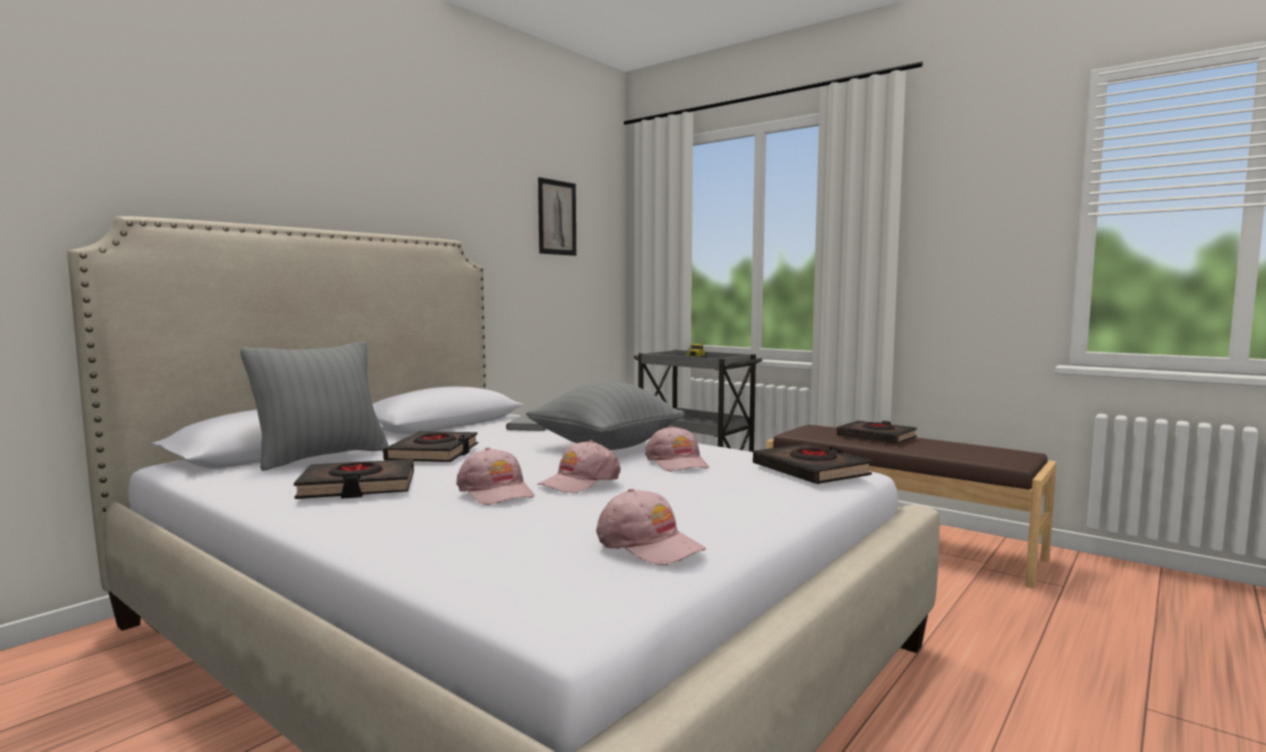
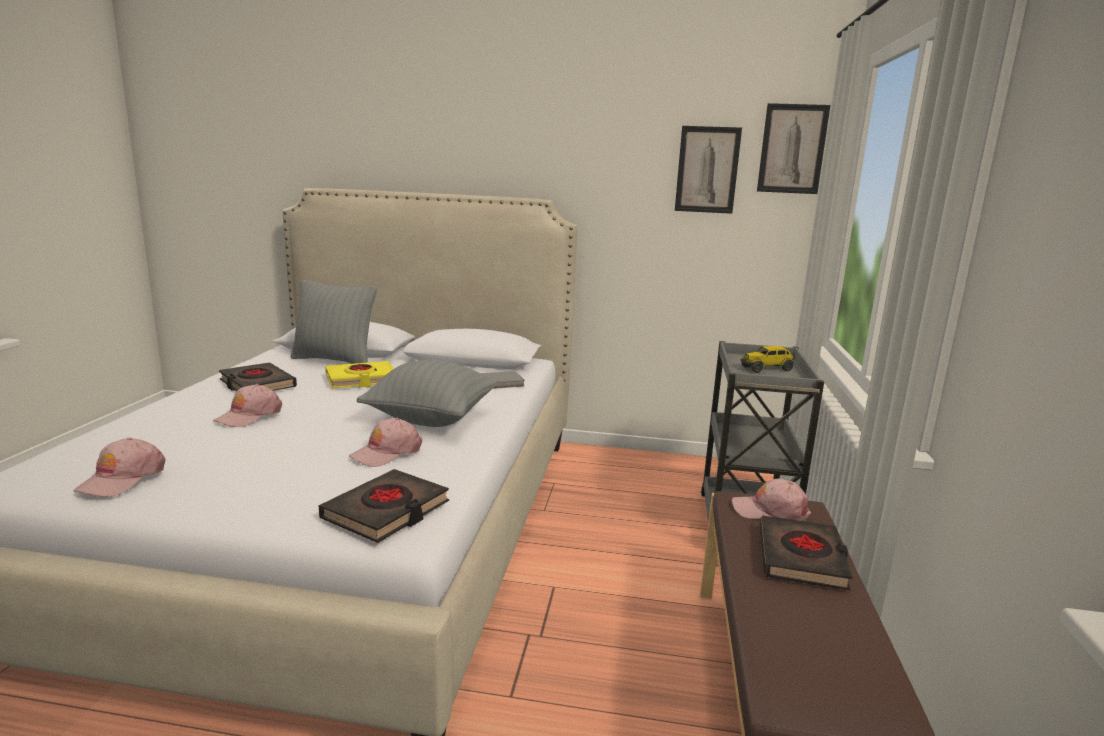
camera: 60 degrees right, 10 degrees up
black book [383,431,478,462] -> yellow book [325,361,394,389]
pink cap [538,440,621,493] -> pink cap moved to [732,479,811,521]
none -> picture [757,103,830,194]

